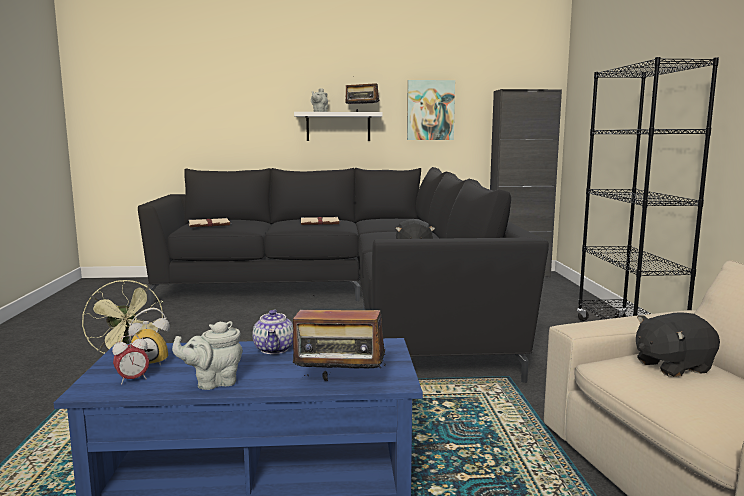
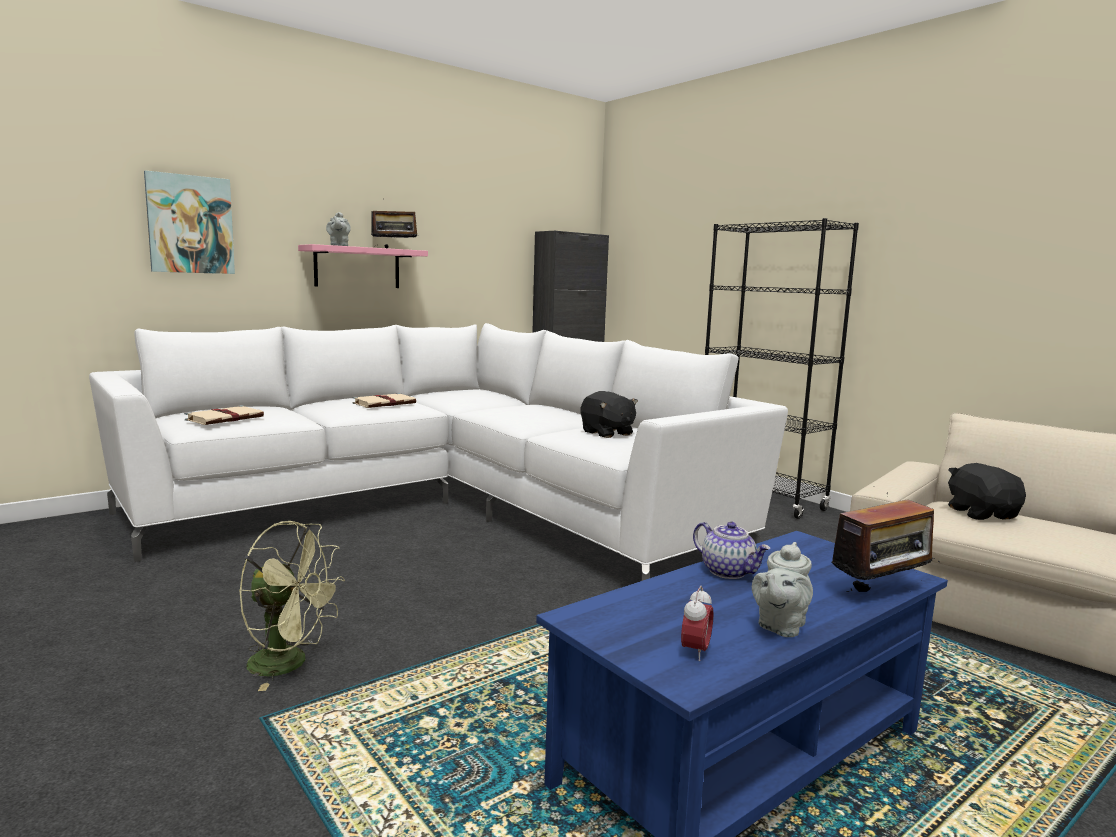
camera: 35 degrees left, 0 degrees up
alarm clock [128,308,170,366] -> none
black sofa [138,167,549,383] -> white sofa [89,323,788,581]
white shelf [294,112,383,141] -> pink shelf [298,244,428,288]
picture [407,80,455,140] -> picture moved to [144,170,235,274]
black plush toy [636,312,720,377] -> black plush toy turned 135 degrees clockwise [948,463,1026,520]

